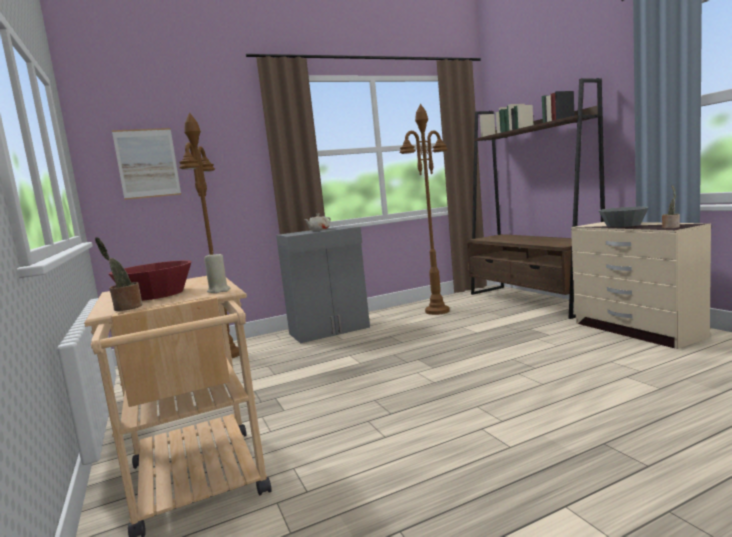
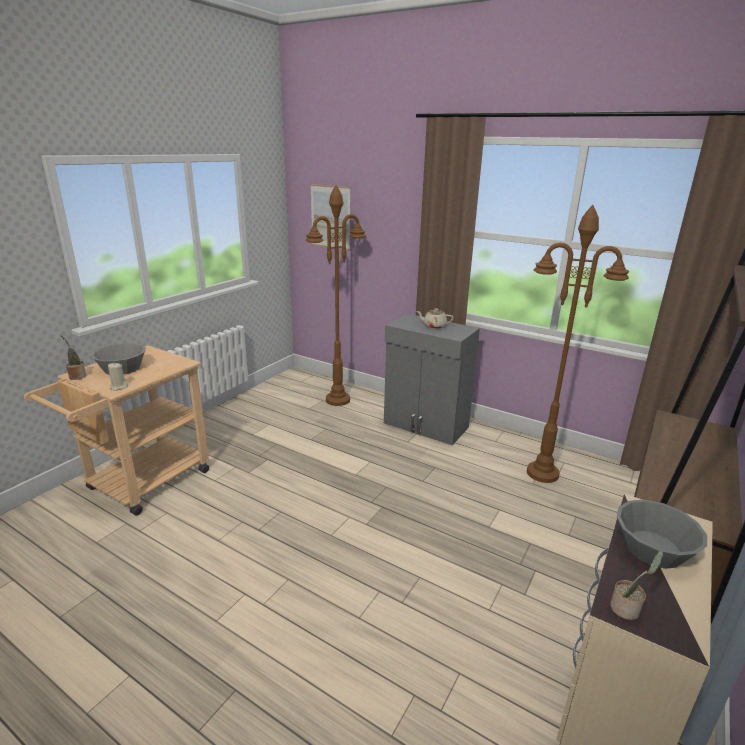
camera: 55 degrees right, 15 degrees up
red bowl [109,260,191,301] -> grey bowl [91,343,146,375]

